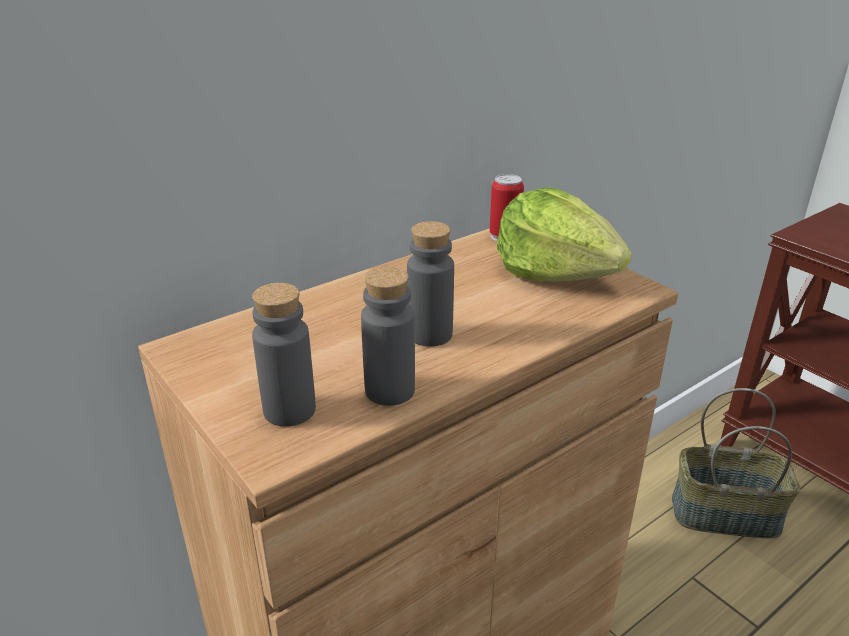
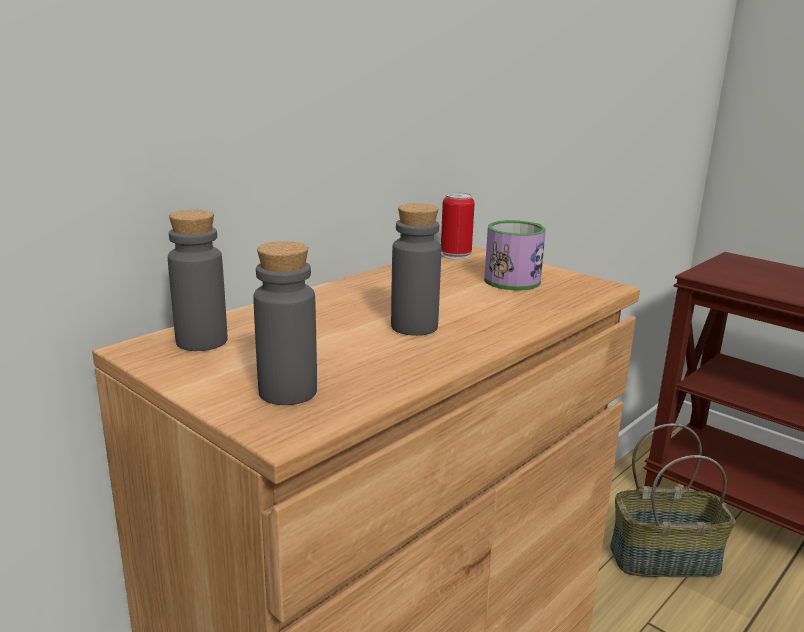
camera: 10 degrees left, 10 degrees down
grey bottle [361,266,415,406] -> grey bottle moved to [168,210,227,351]
lettuce [497,187,632,282] -> mug [484,220,546,291]

